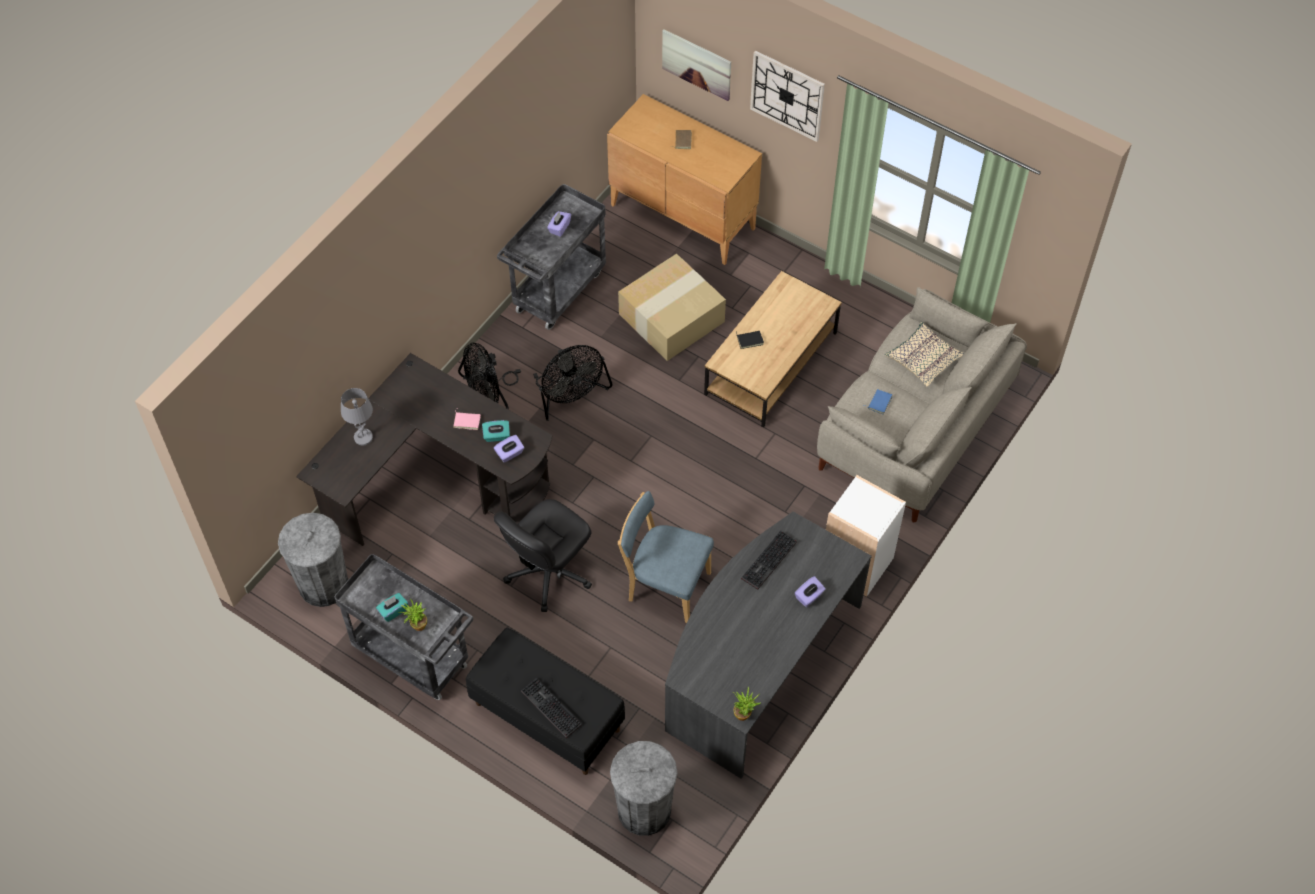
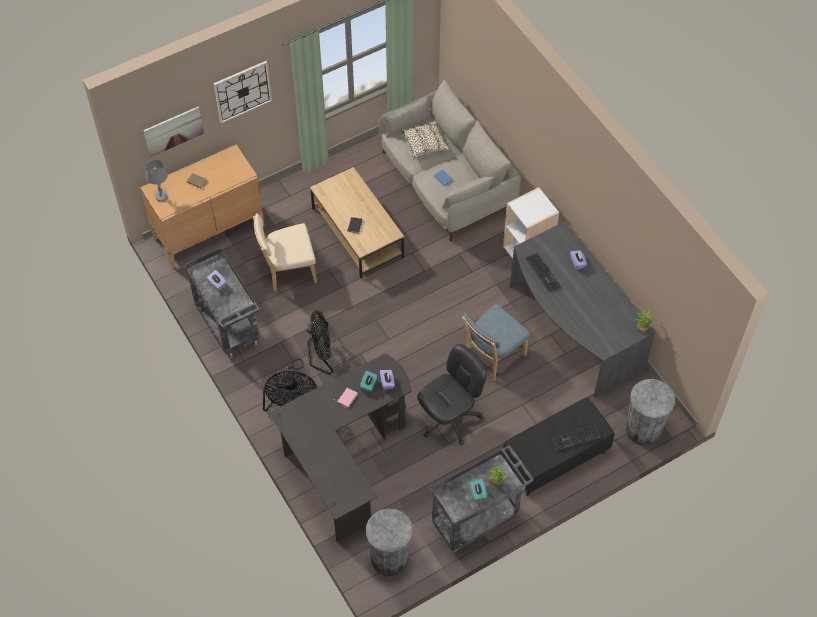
camera: 65 degrees left, 0 degrees up
grey table lamp [341,388,373,445] -> grey table lamp moved to [146,160,168,201]
black office chair [494,499,592,612] -> black office chair turned 105 degrees counterclockwise [417,344,487,445]
cardboard box [618,253,726,361] -> beige chair [253,213,317,291]

